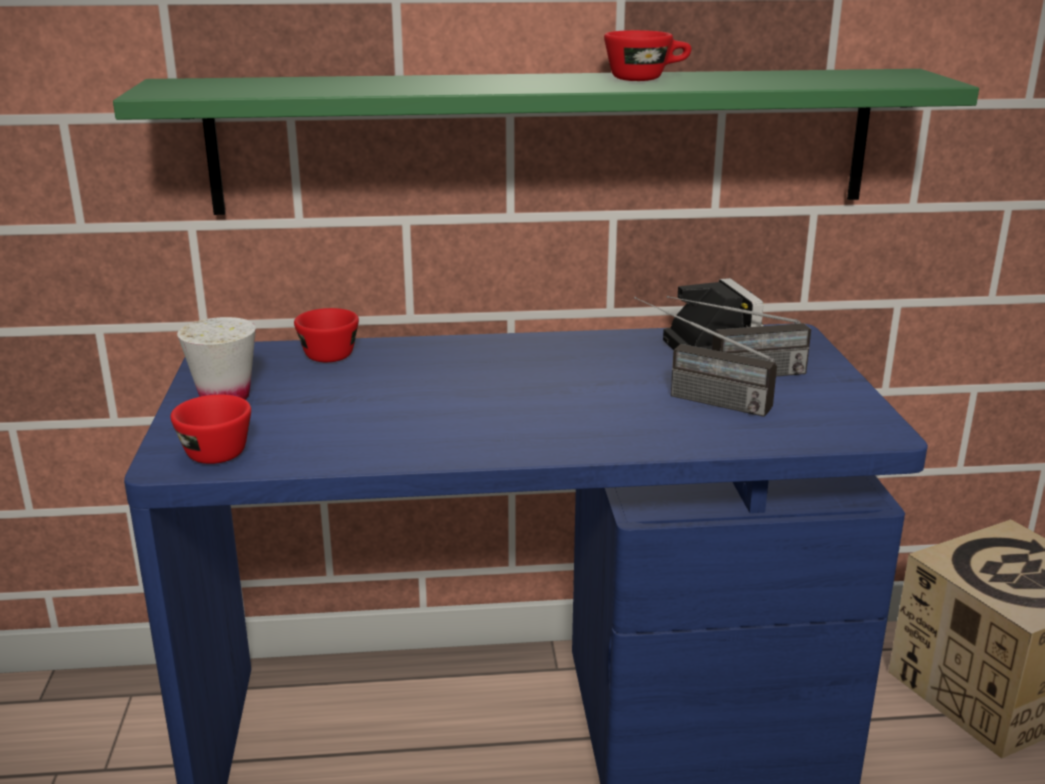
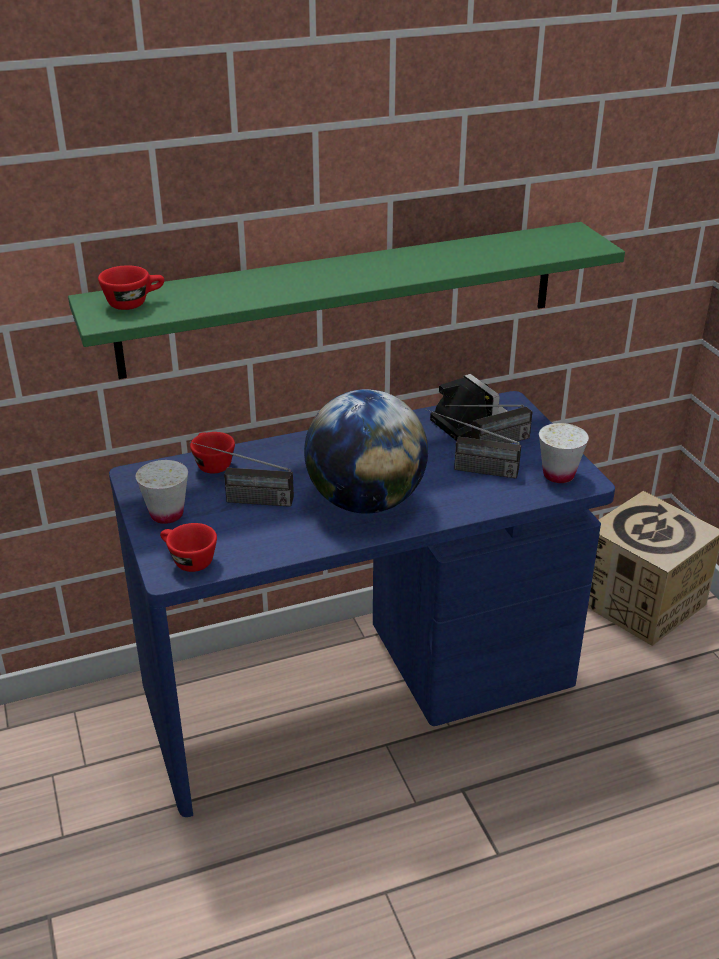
camera: 15 degrees left, 10 degrees up
red cup [604,30,691,81] -> red cup moved to [98,265,164,310]
none -> radio [190,441,294,507]
none -> globe [304,389,428,514]
none -> white cup [539,423,589,483]

